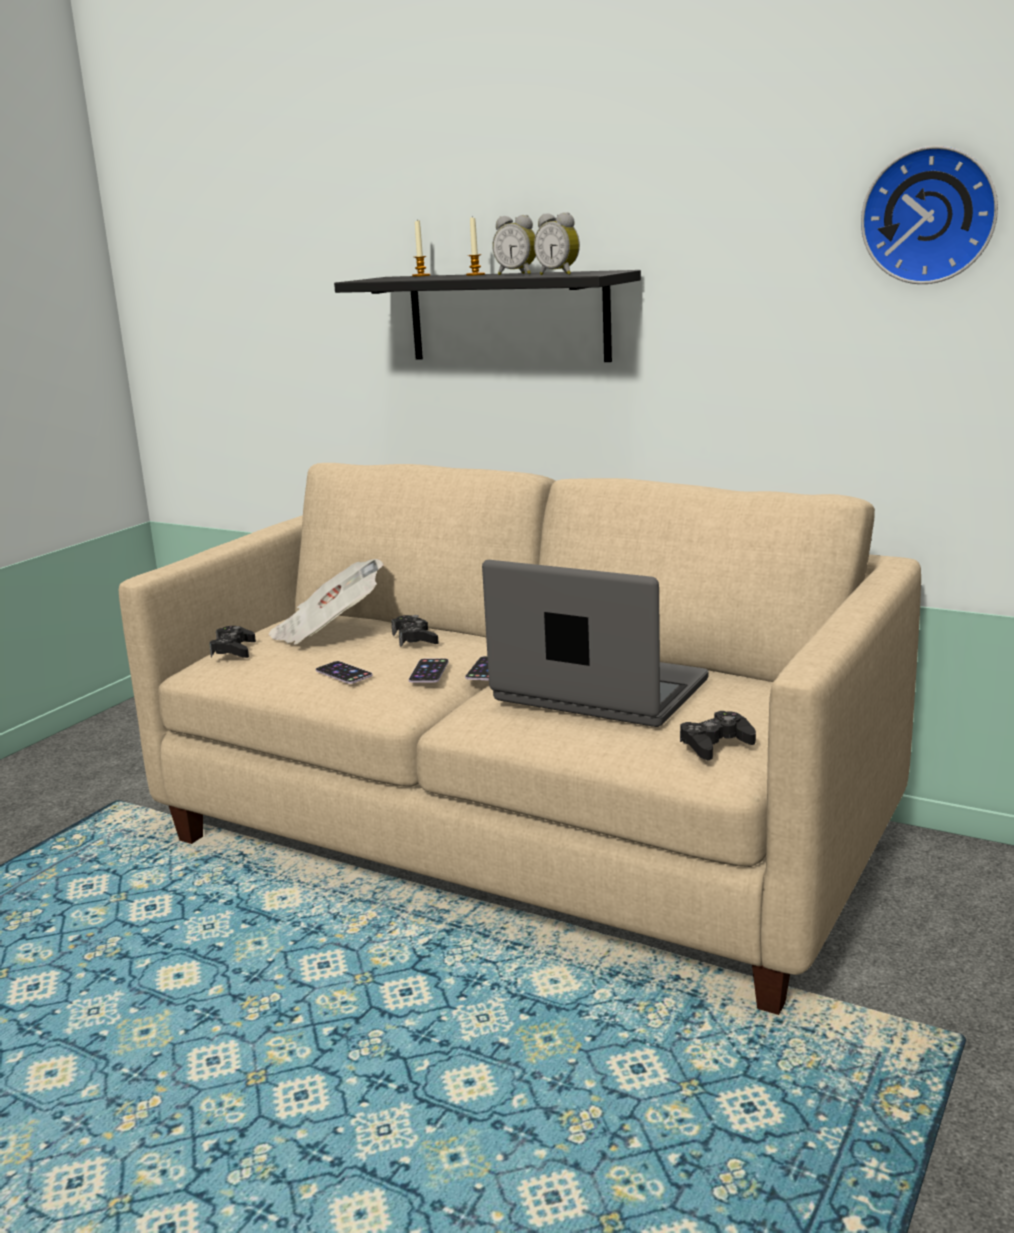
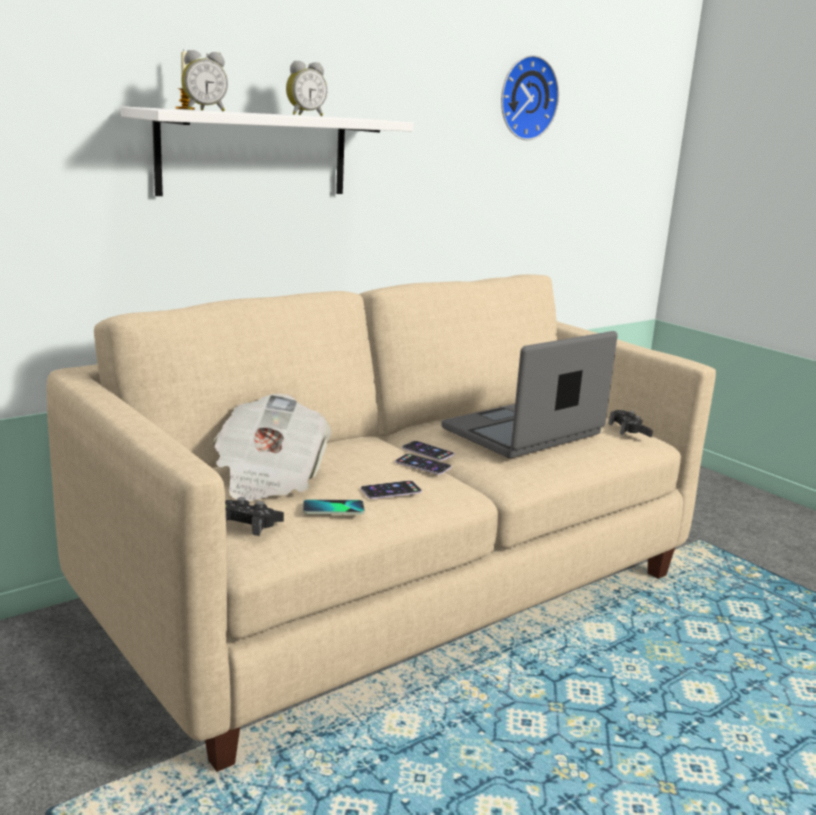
camera: 70 degrees left, 0 degrees up
black shelf [334,270,641,362] -> white shelf [121,106,413,196]
black game controller [391,615,439,647] -> none
candle [466,216,485,276] -> none
alarm clock [534,212,580,275] -> alarm clock moved to [182,50,228,111]
none -> phone [303,499,364,515]

